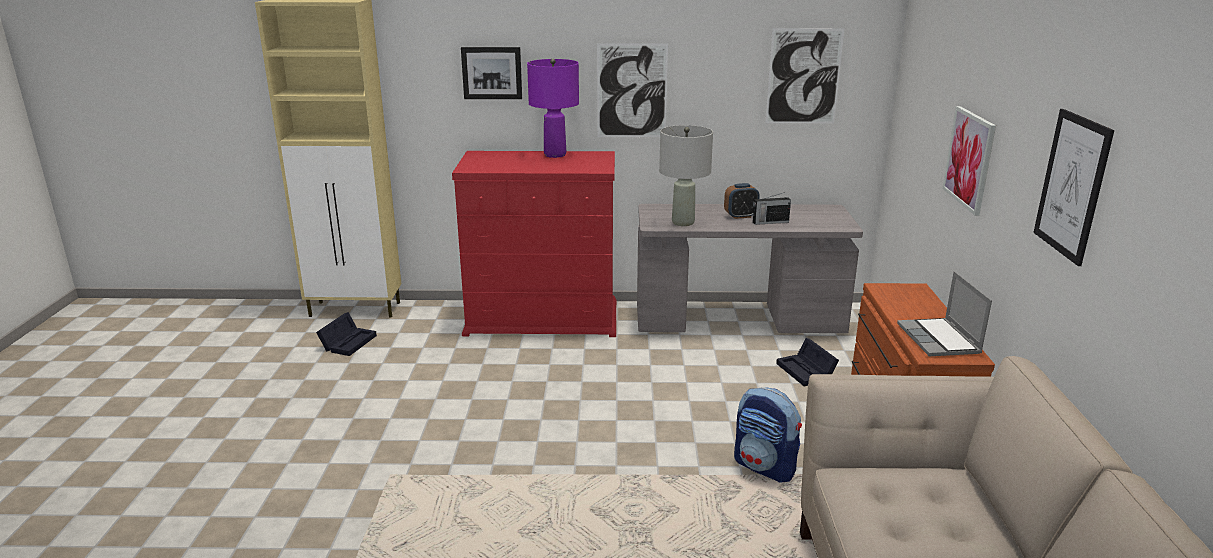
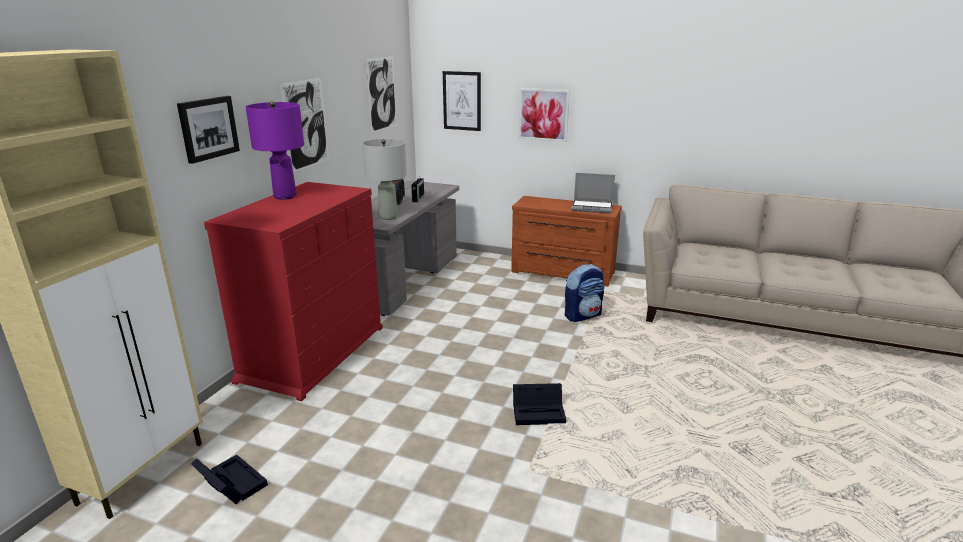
camera: 70 degrees left, 0 degrees up
black storage box [776,338,839,387] -> black storage box moved to [513,383,566,425]
picture [1033,109,1114,266] -> picture moved to [443,71,481,131]

